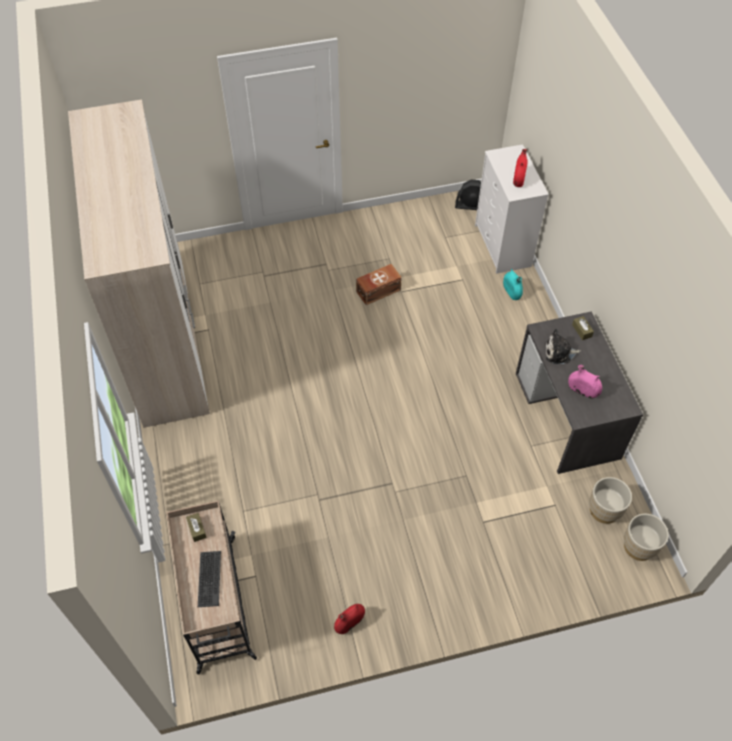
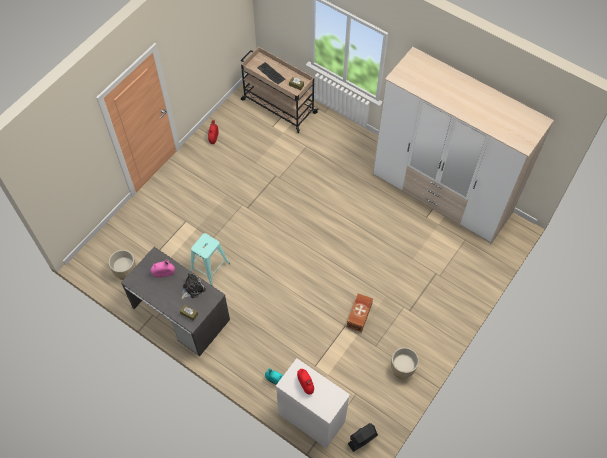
camera: 140 degrees right, 5 degrees up
beige planter [624,514,669,561] -> beige planter moved to [391,347,419,379]
none -> turquoise stool [191,233,230,285]

